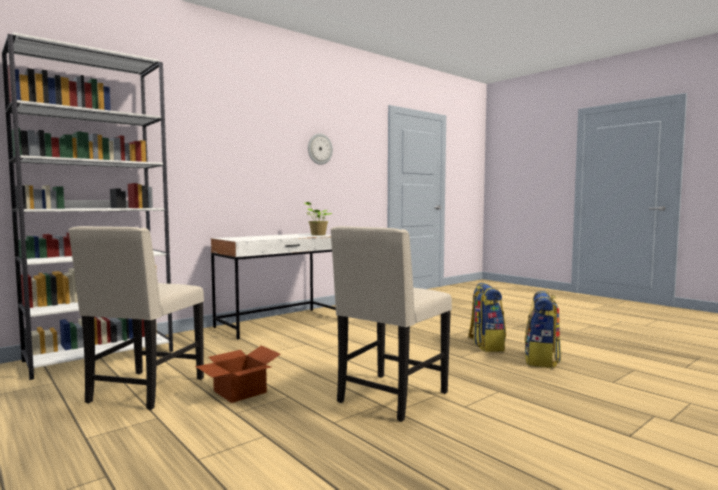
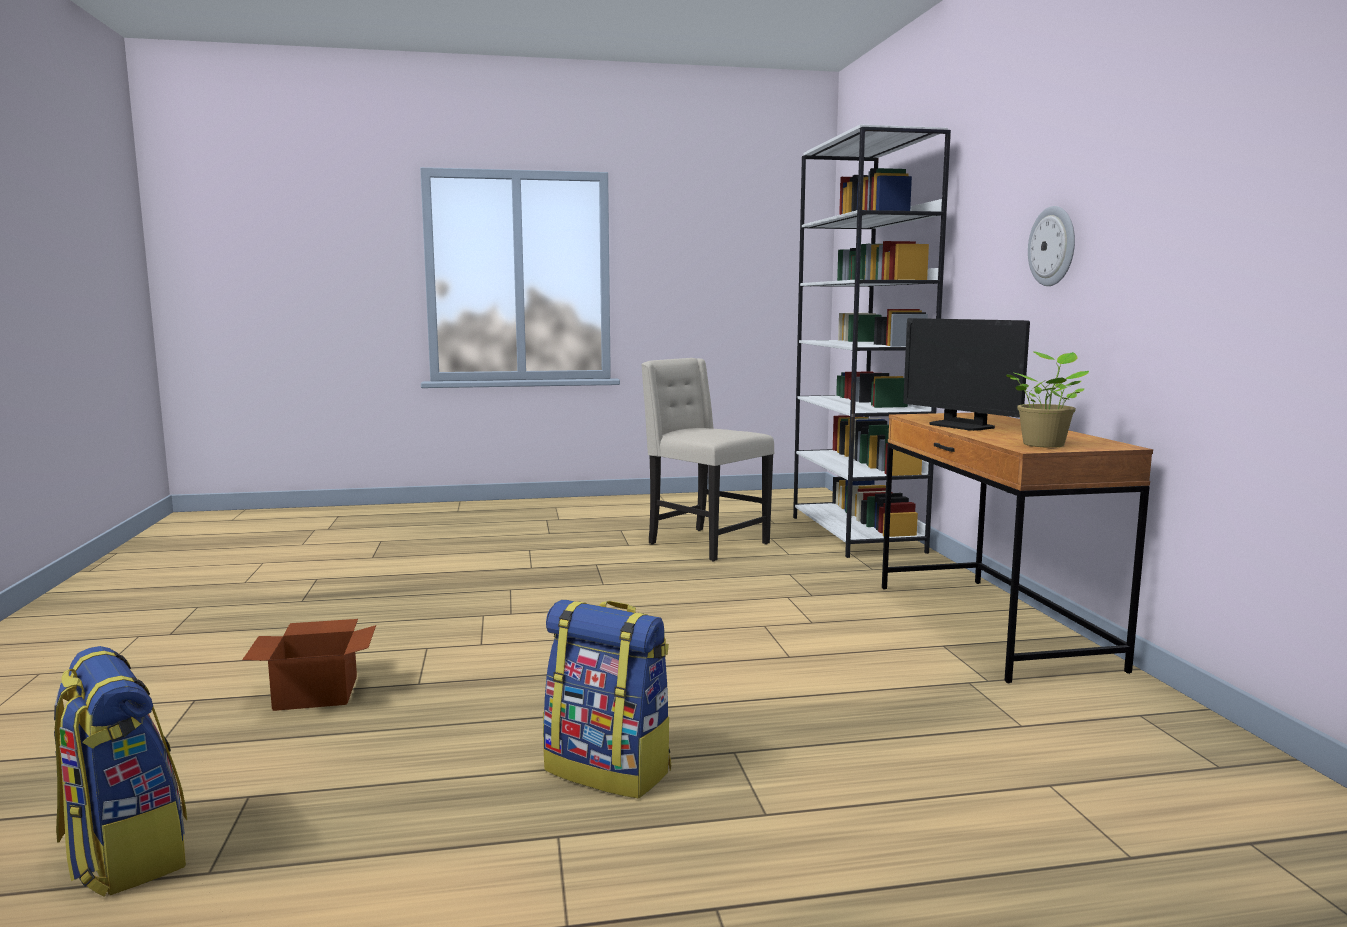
camera: 120 degrees right, 5 degrees up
cardboard box [195,345,280,403] -> cardboard box moved to [242,619,376,711]
white desk [211,233,336,340] -> brown desk [882,413,1153,683]
wall clock [308,133,333,165] -> wall clock moved to [1028,206,1075,286]
beige chair [330,226,452,422] -> none
backpack [525,291,561,368] -> backpack moved to [54,646,187,897]
none -> monitor [903,318,1030,431]

